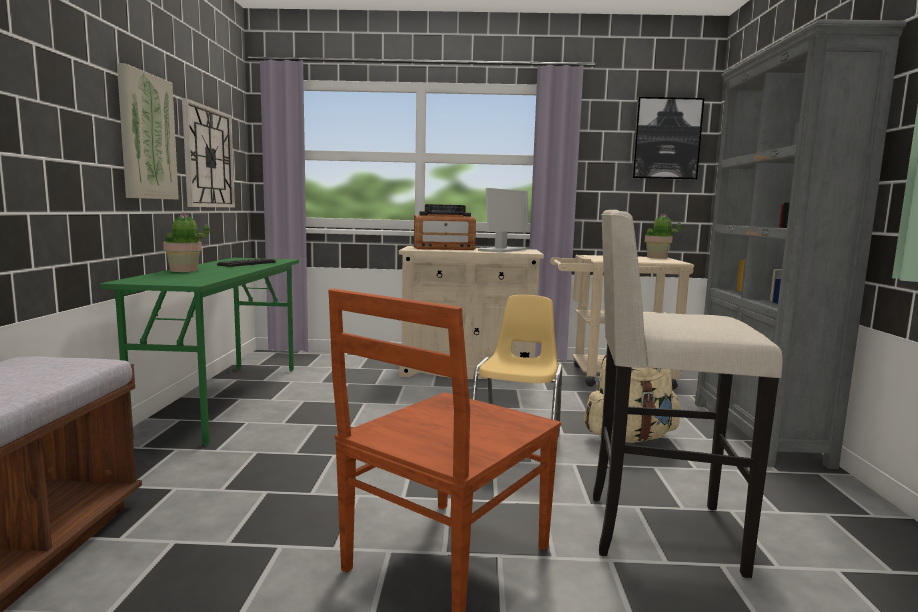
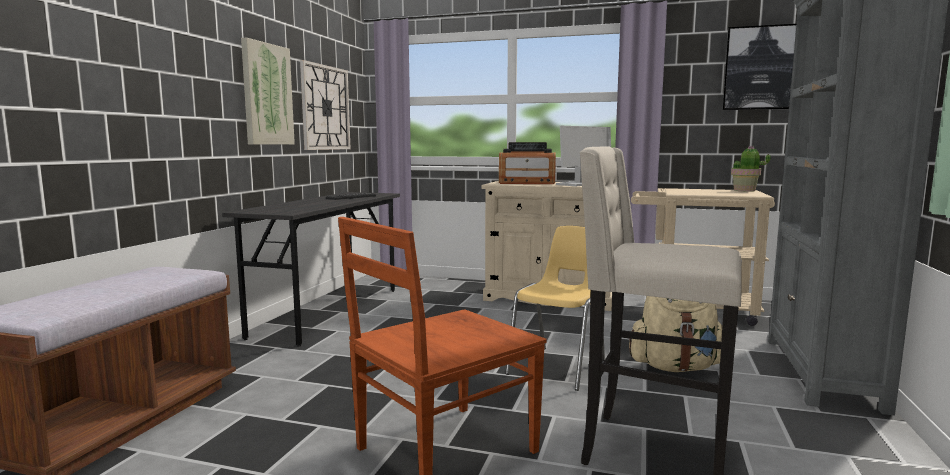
camera: 15 degrees right, 0 degrees up
green desk [99,258,299,446] -> grey desk [222,192,400,346]
potted plant [163,213,210,272] -> none

